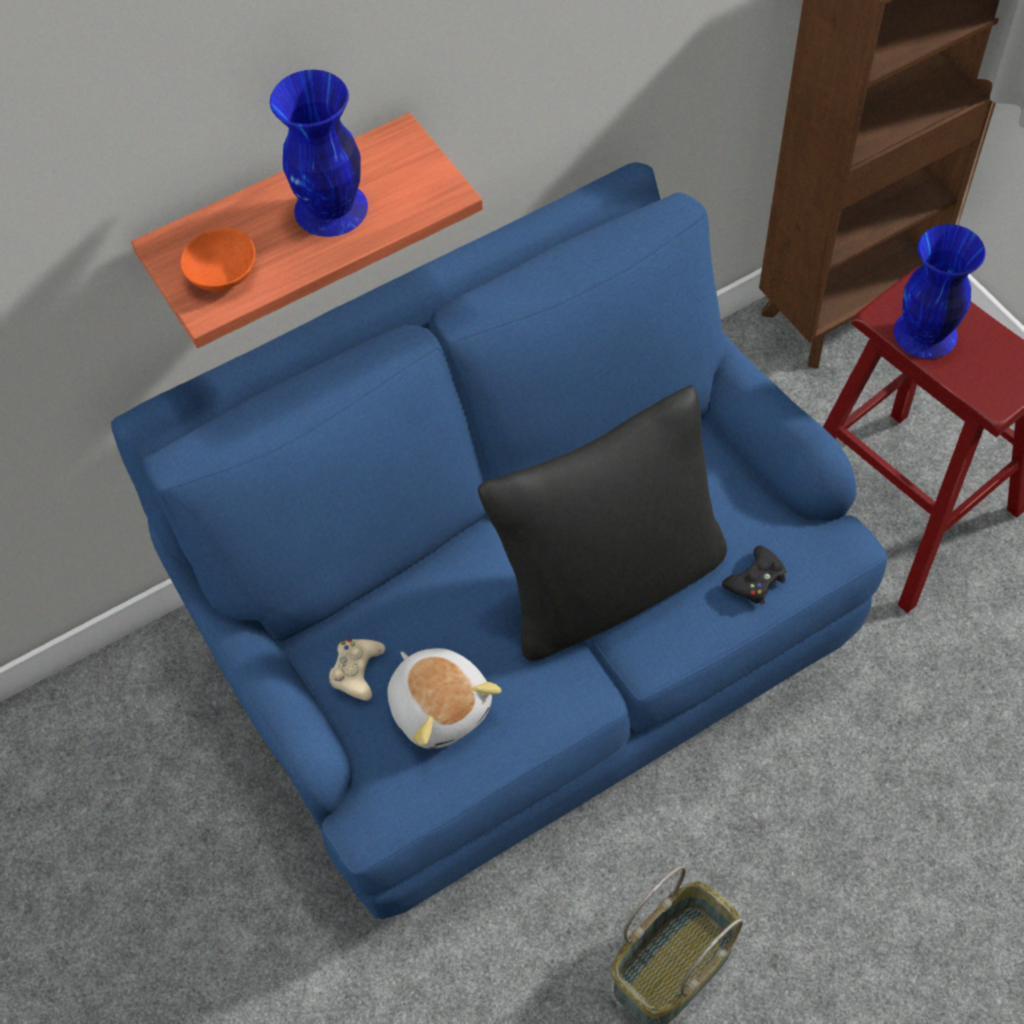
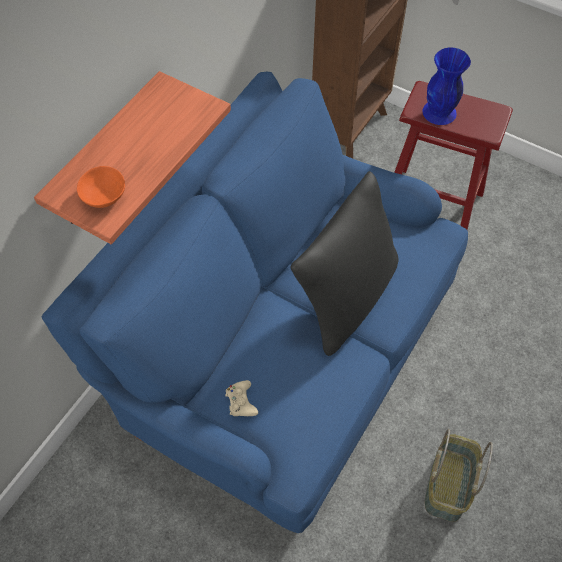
camera: 30 degrees left, 0 degrees up
blue vase [270,70,368,237] -> none
plush toy [387,648,501,749] -> none
black game controller [722,545,787,605] -> none

